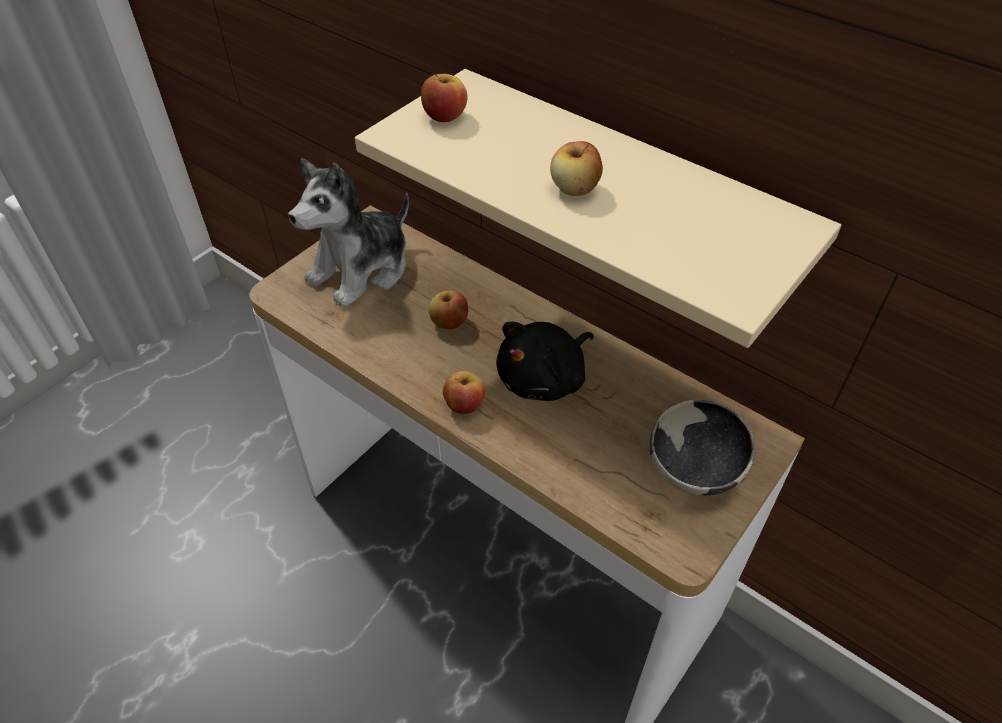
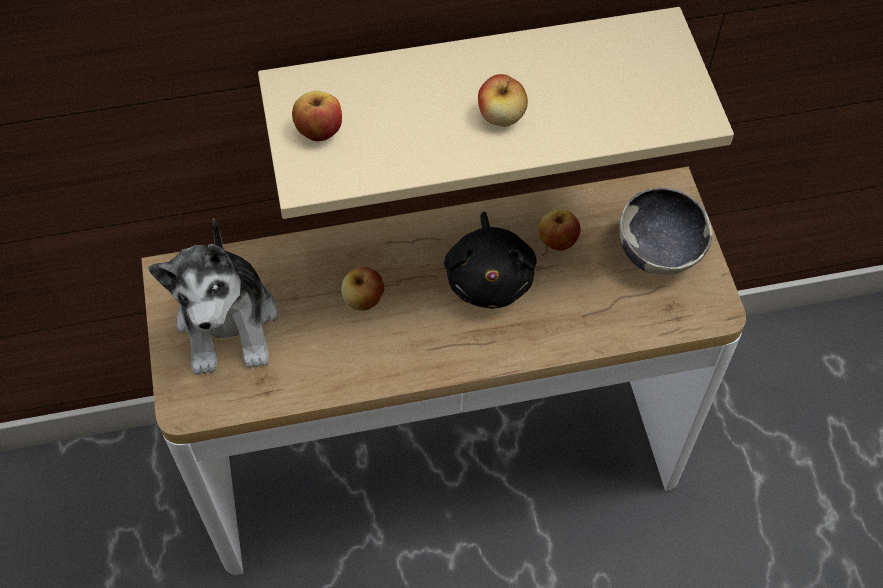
camera: 50 degrees left, 10 degrees up
apple [443,371,486,414] -> apple moved to [538,210,581,251]

